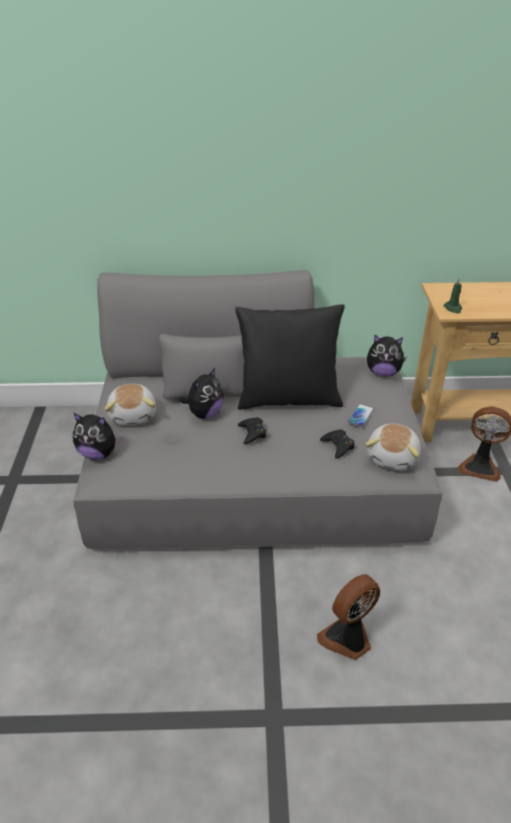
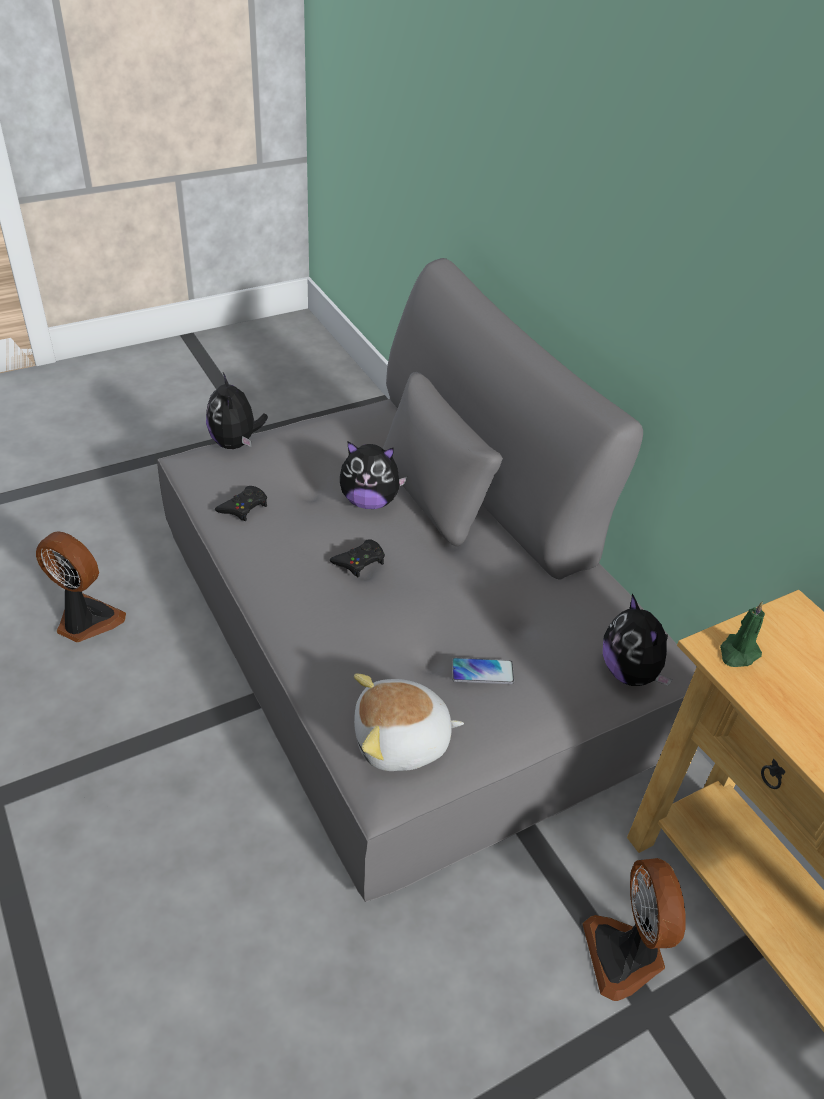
camera: 60 degrees right, 5 degrees up
plush toy [105,384,156,425] -> none
black pillow [235,304,345,410] -> none
fan [317,574,380,660] -> fan moved to [36,531,126,642]
black game controller [320,429,355,459] -> black game controller moved to [215,486,267,521]

